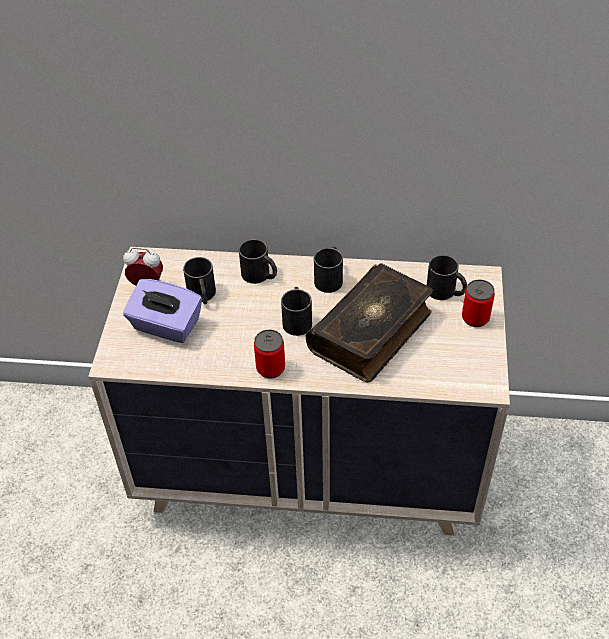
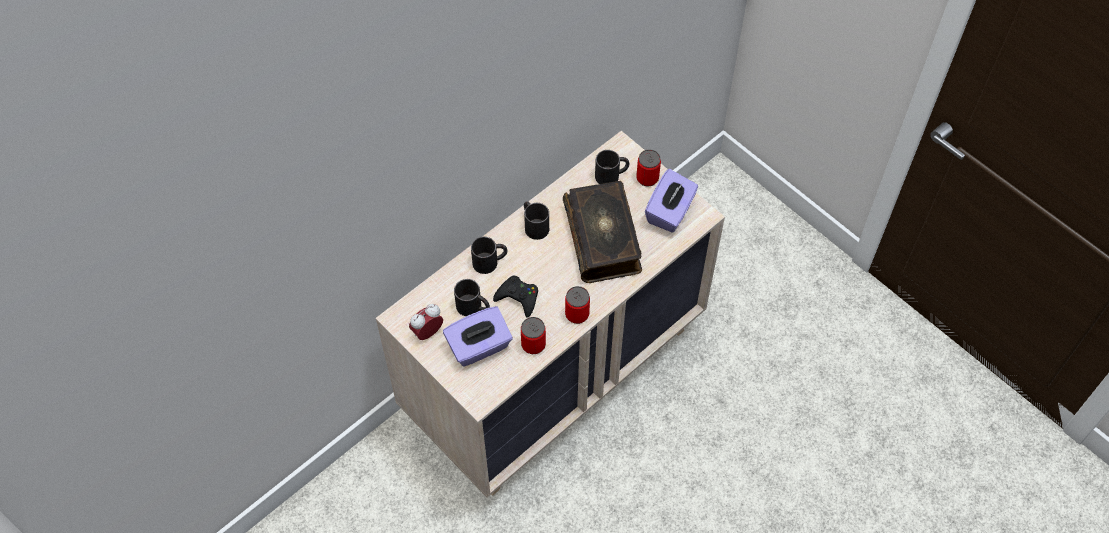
camera: 50 degrees left, 10 degrees up
black mug [281,287,312,336] -> none
none -> black game controller [493,276,538,318]
none -> can [521,317,546,354]
none -> purple tissue box [645,169,698,232]

